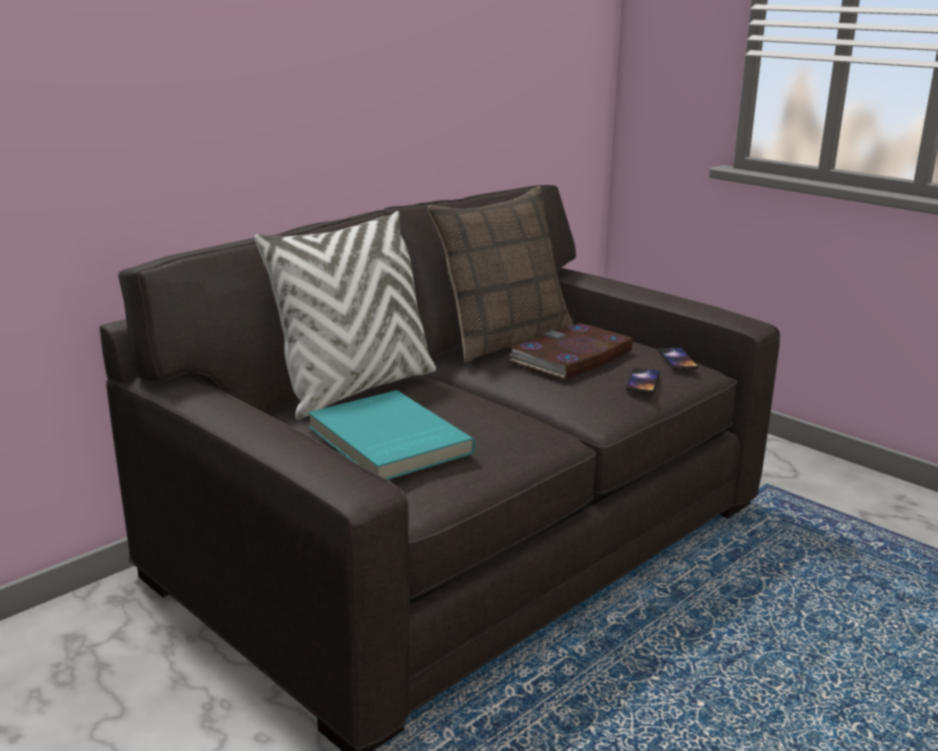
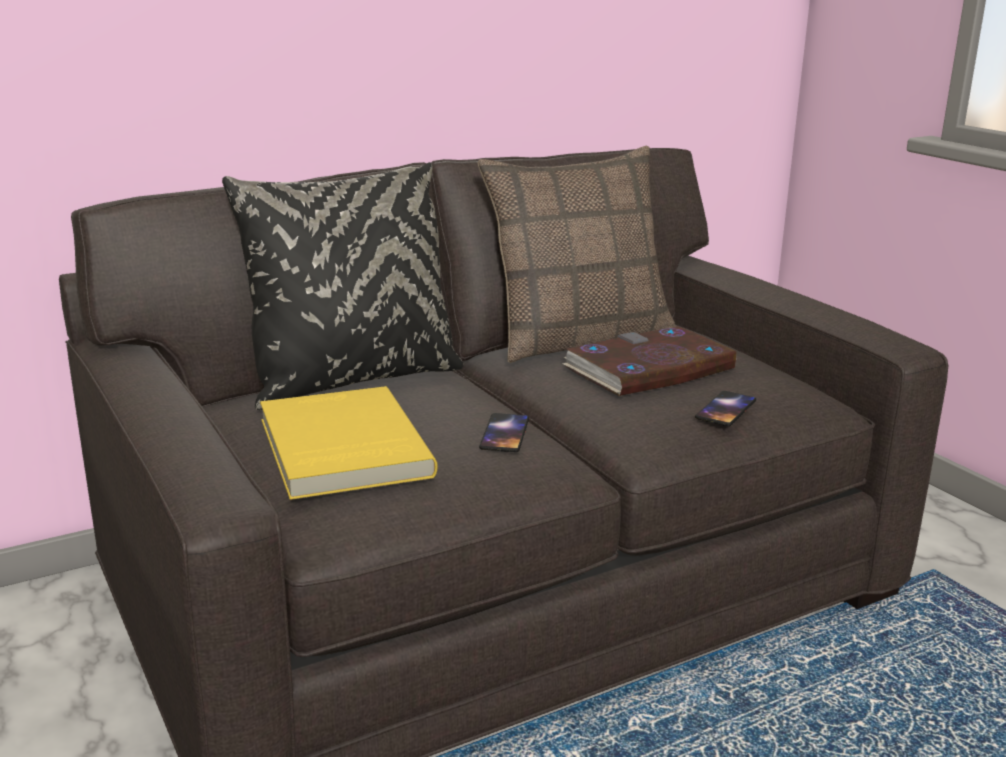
camera: 15 degrees right, 0 degrees up
white pillow [254,211,436,420] -> black pillow [222,162,463,410]
turquoise book [308,390,475,480] -> yellow book [260,386,438,500]
phone [658,348,698,369] -> phone moved to [479,413,529,452]

